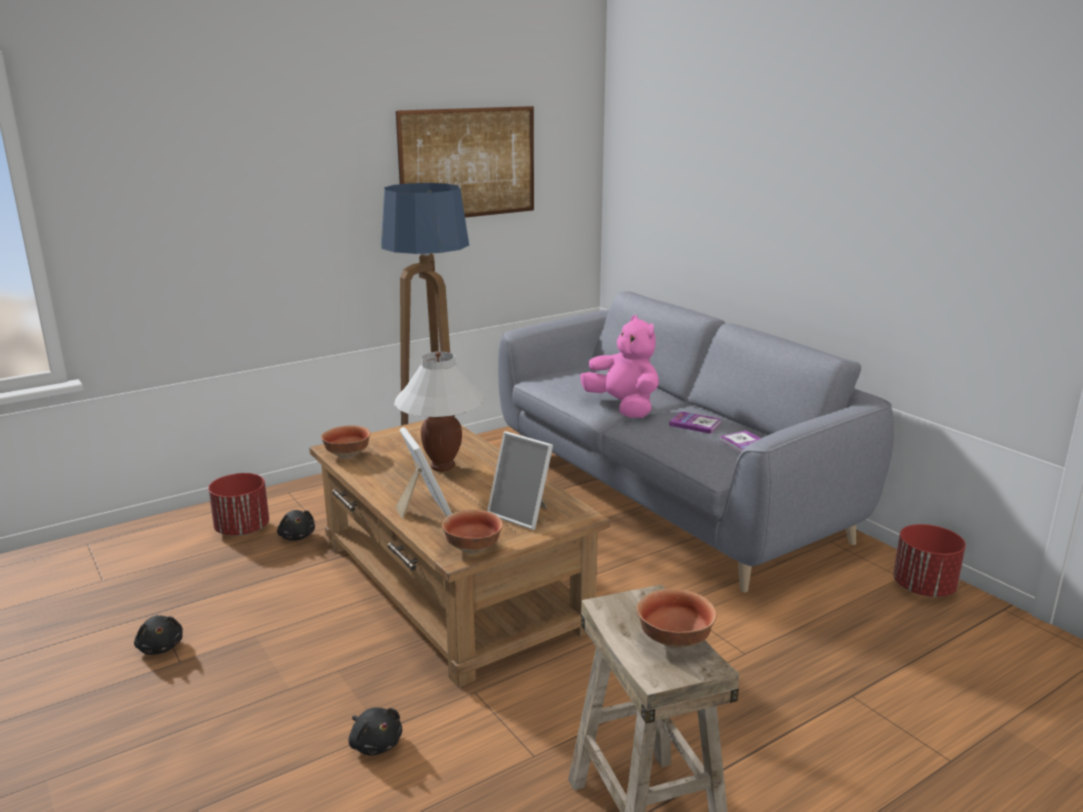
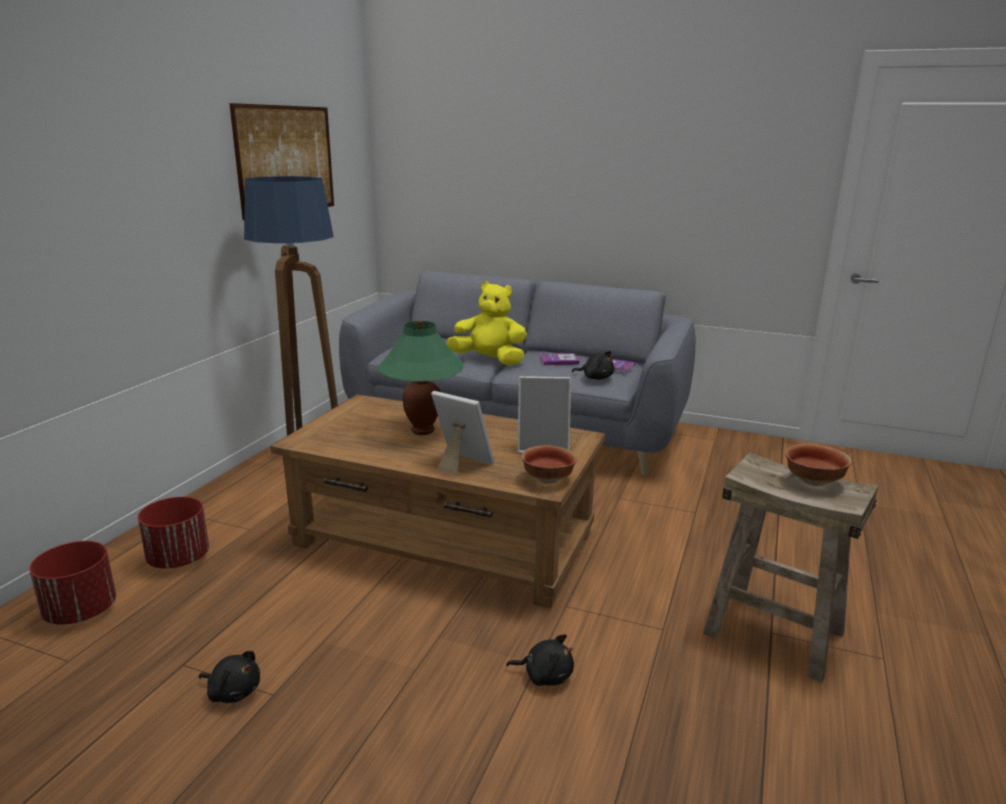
camera: 35 degrees left, 0 degrees up
black plush toy [277,510,315,541] -> black plush toy moved to [572,351,614,380]
bowl [321,425,370,459] -> none
white table lamp [394,352,485,472] -> green table lamp [377,320,463,435]
pink plush toy [580,315,659,418] -> yellow plush toy [446,281,527,365]
red planter [893,524,966,597] -> red planter moved to [29,541,116,625]

